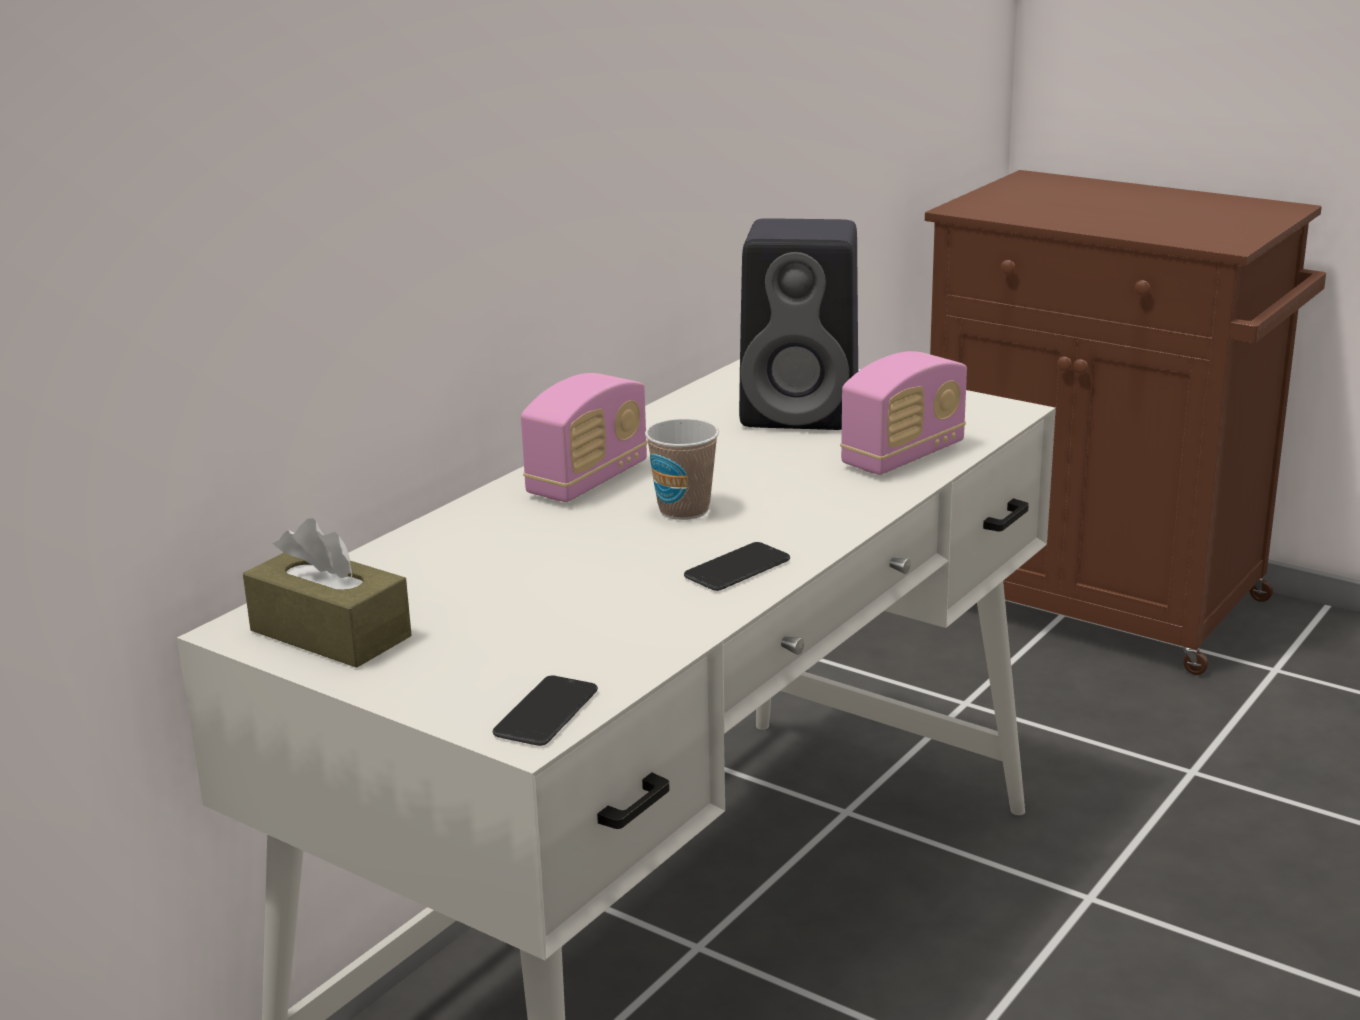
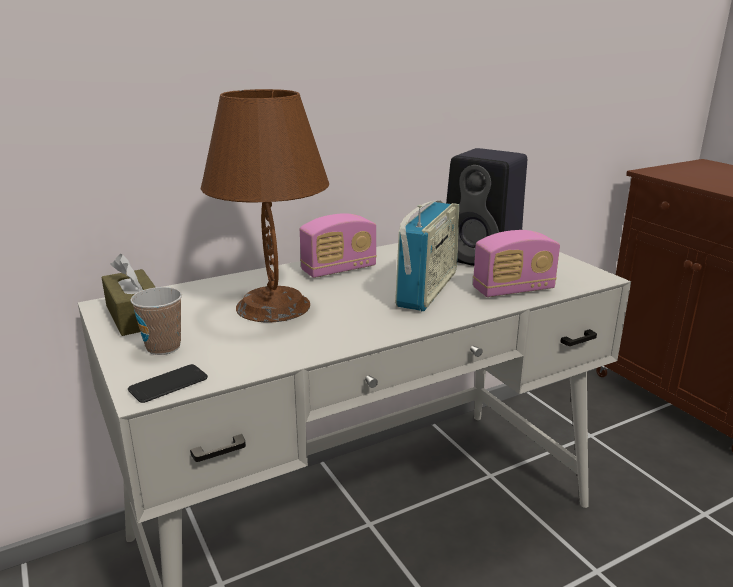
camera: 25 degrees right, 0 degrees up
cup [645,418,719,520] -> cup moved to [131,287,182,355]
phone [684,542,790,591] -> none
none -> brown table lamp [201,89,329,322]
none -> radio [395,200,459,311]

